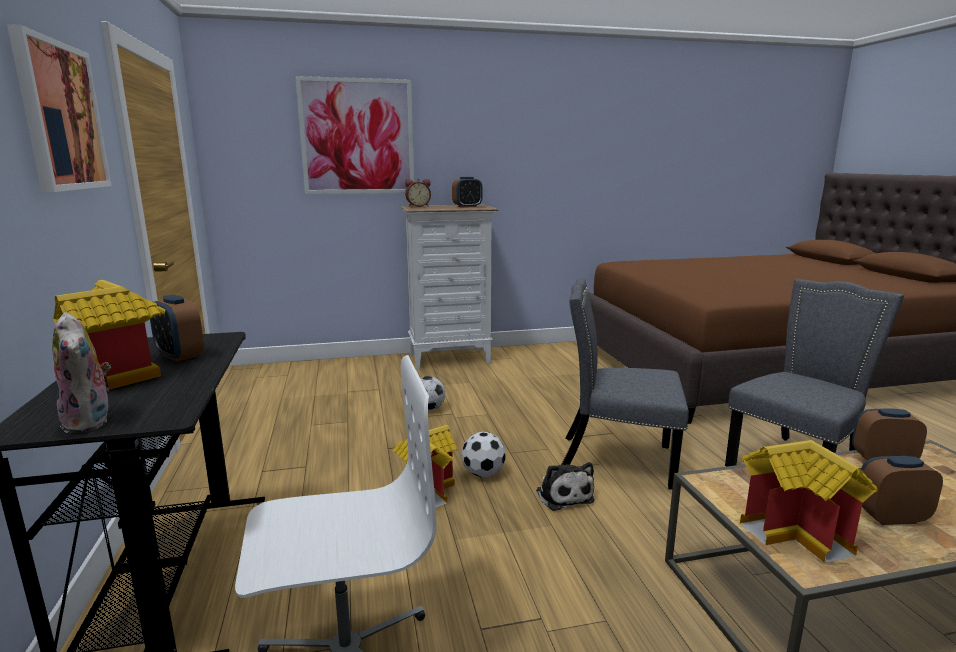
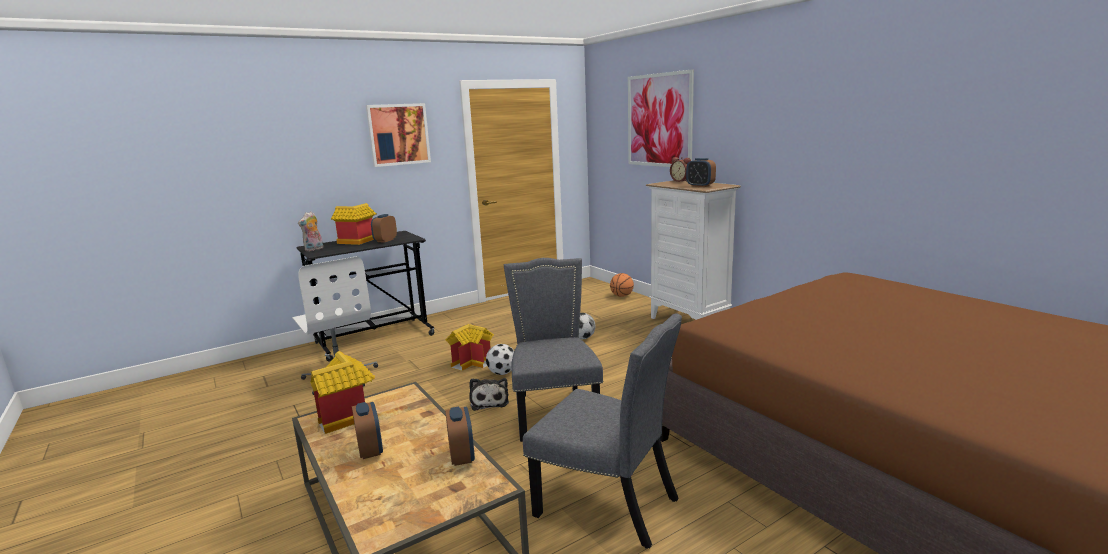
camera: 70 degrees right, 0 degrees up
plush toy [536,462,595,511] -> plush toy turned 60 degrees counterclockwise [469,378,509,411]
none -> basketball [610,273,634,297]

